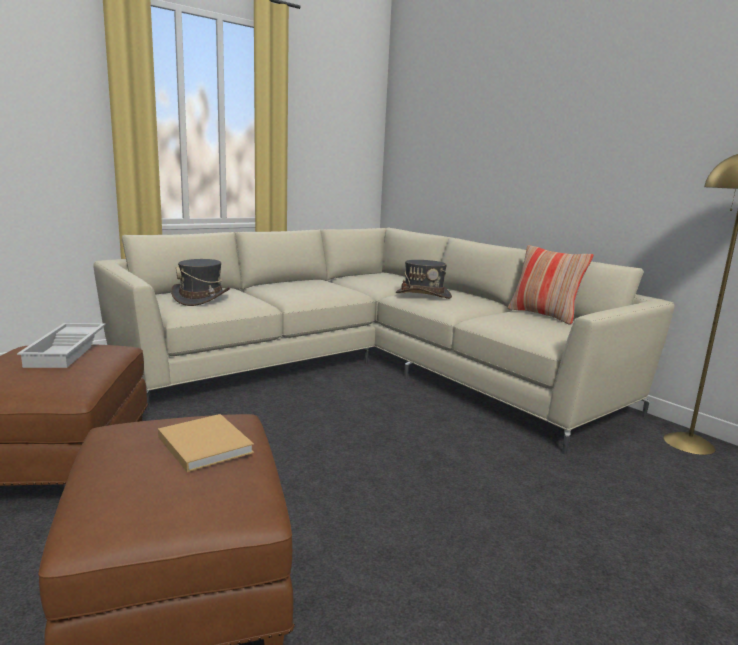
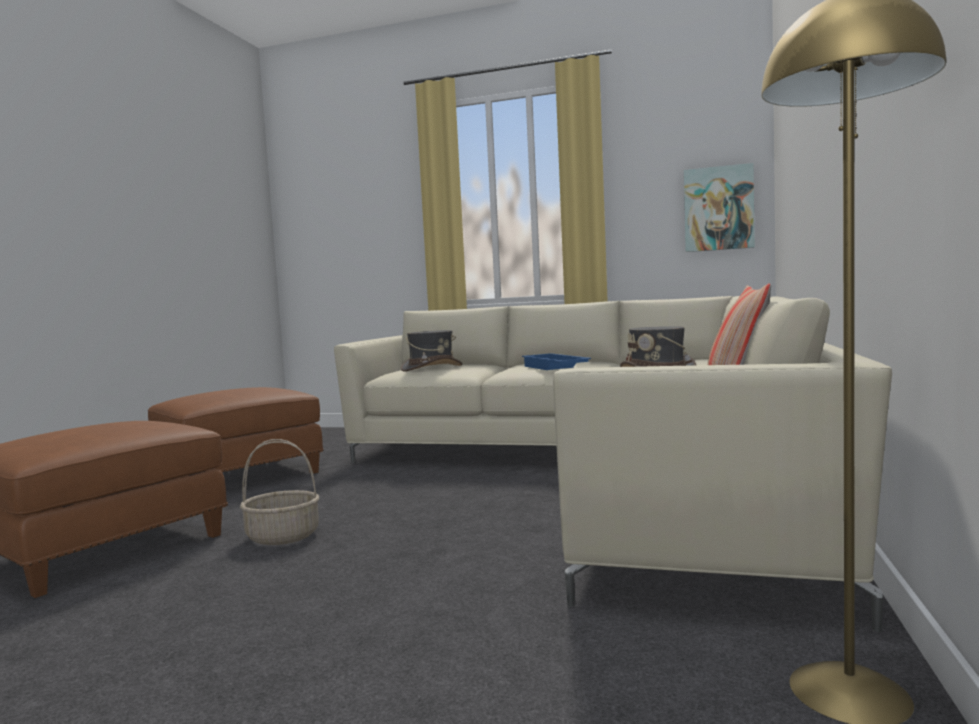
camera: 55 degrees right, 10 degrees down
white tray [17,323,106,368] -> none
beige book [158,414,254,472] -> none
none -> basket [240,439,319,545]
none -> blue tray [522,353,591,370]
none -> picture [684,163,755,252]

